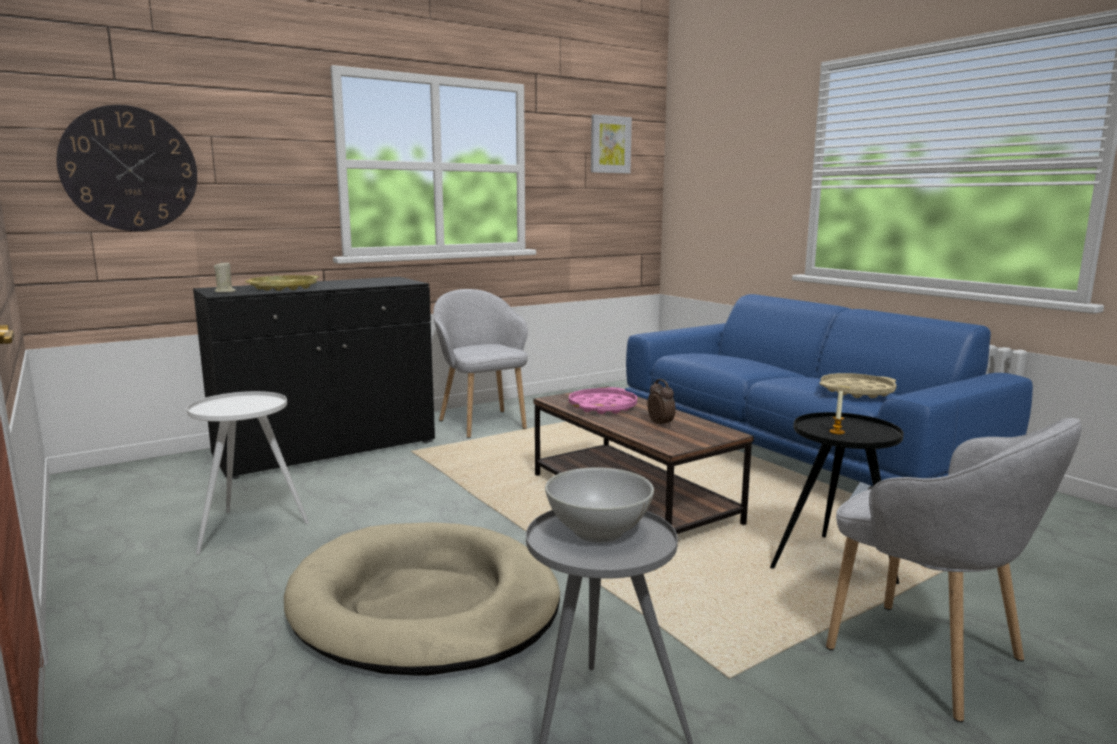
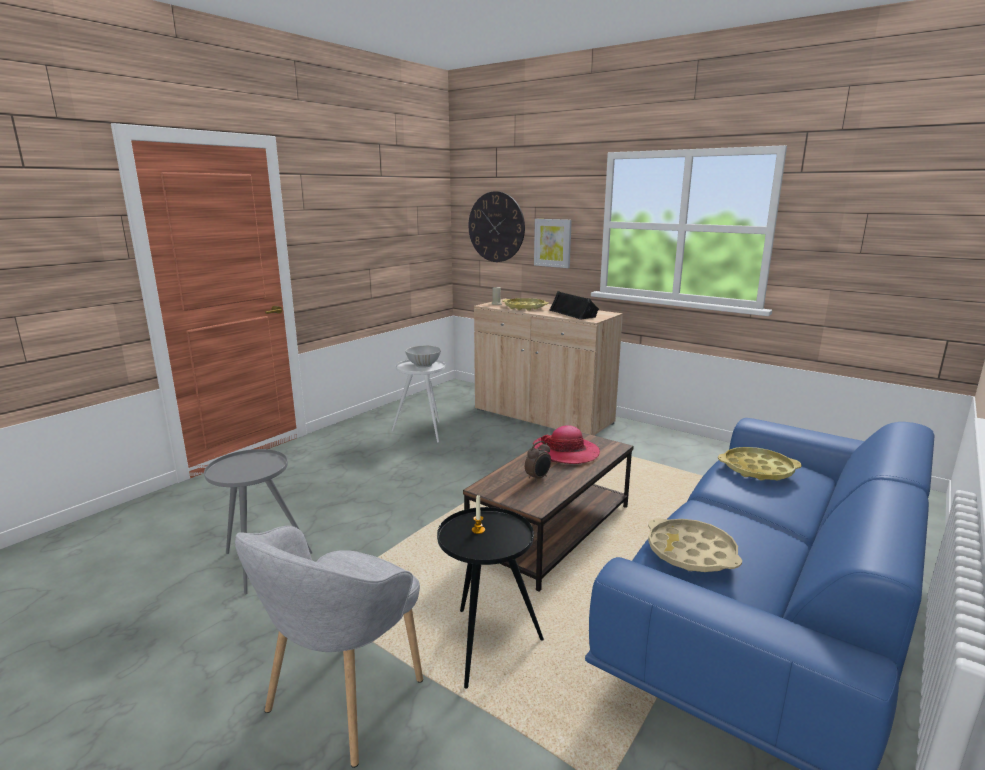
camera: 70 degrees right, 5 degrees up
black cabinet [193,277,435,479] -> beige cabinet [474,299,623,435]
beige dog bed [284,522,560,676] -> none
grey armchair [434,289,528,438] -> none
white bowl [545,468,654,542] -> white bowl moved to [405,346,441,368]
pink tray [569,387,637,414] -> hat [533,425,600,464]
picture [591,114,632,173] -> picture moved to [534,219,572,268]
none -> black speaker [549,291,599,320]
none -> yellow tray [718,447,802,481]

